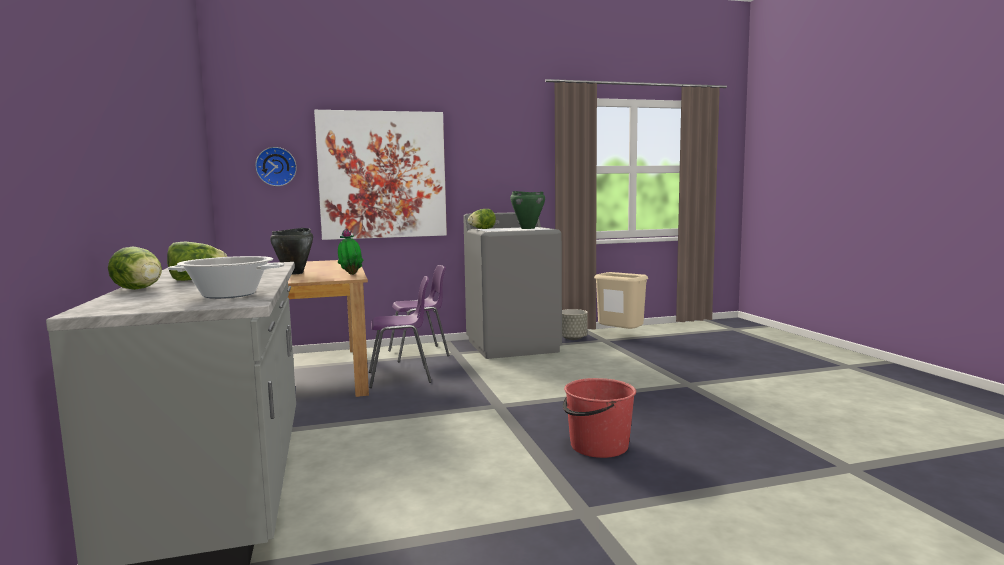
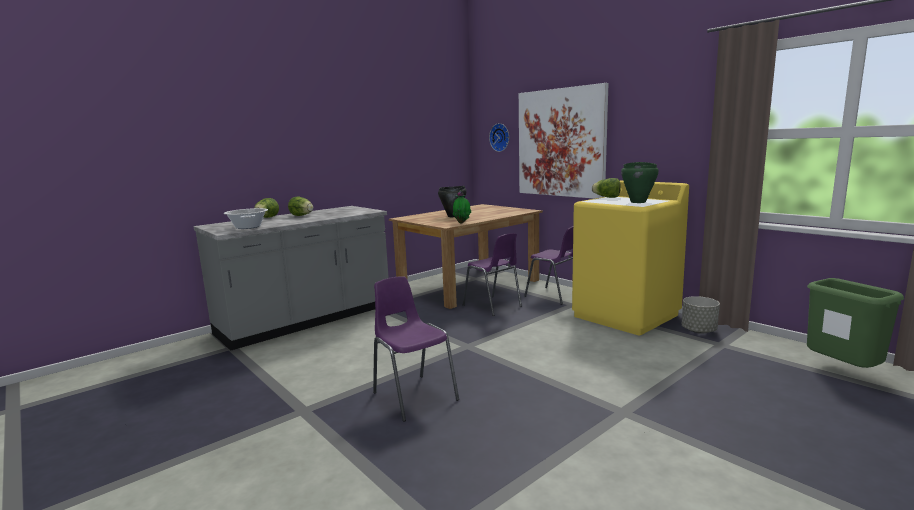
camera: 65 degrees right, 5 degrees up
grey washing machine [463,212,562,359] -> yellow washing machine [572,180,689,335]
red bucket [563,378,636,458] -> purple chair [373,276,459,422]
beige trash can [594,272,648,329] -> none
none -> green trash can [807,278,904,368]

